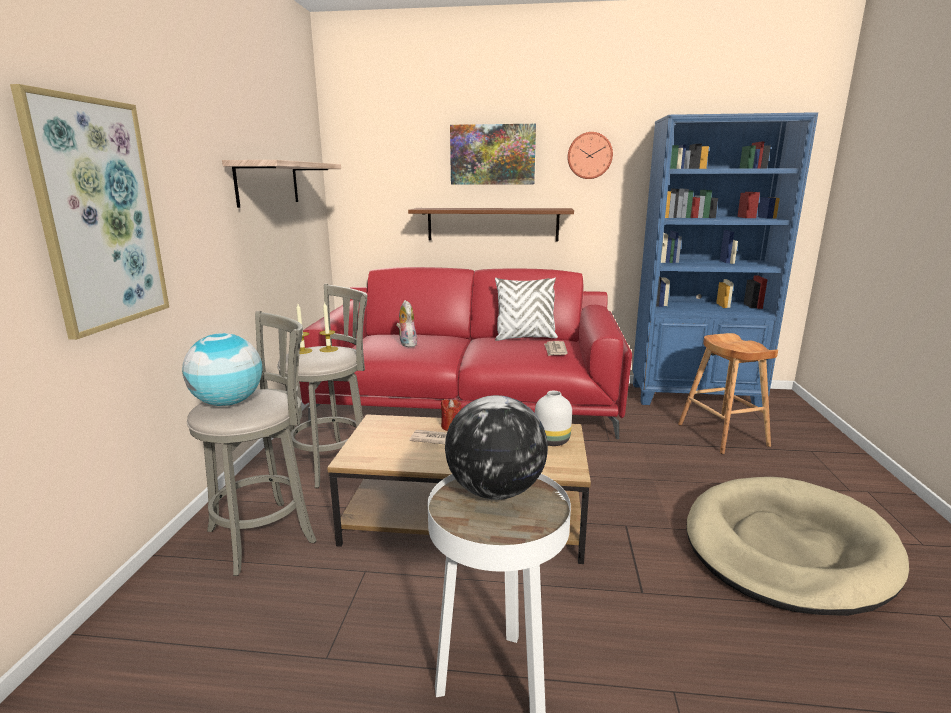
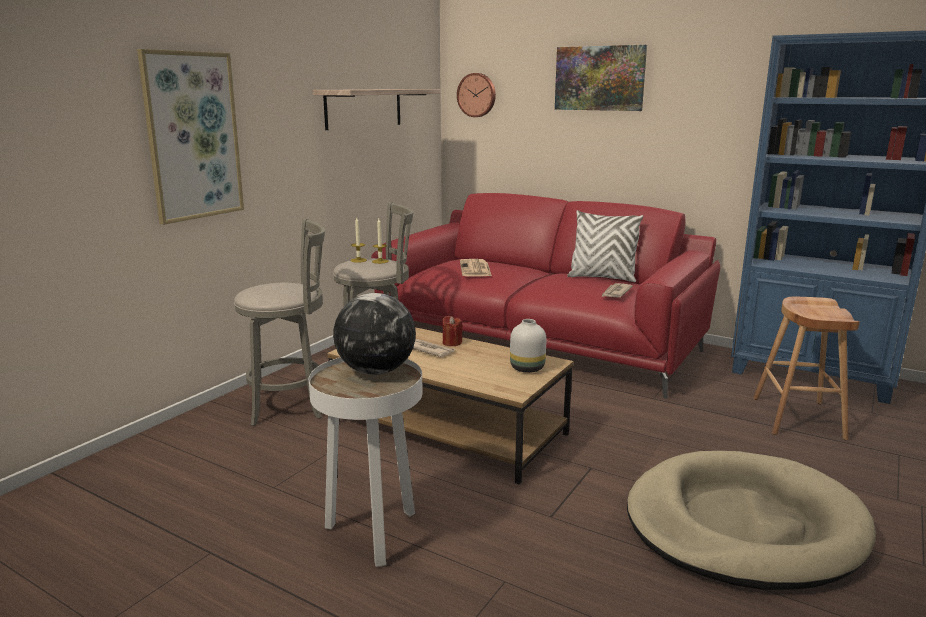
camera: 25 degrees right, 0 degrees up
globe [182,333,262,406] -> none
plush toy [396,300,417,347] -> newspaper [460,259,492,276]
brown shelf [408,208,574,242] -> none
wall clock [567,132,613,179] -> wall clock moved to [457,73,496,117]

